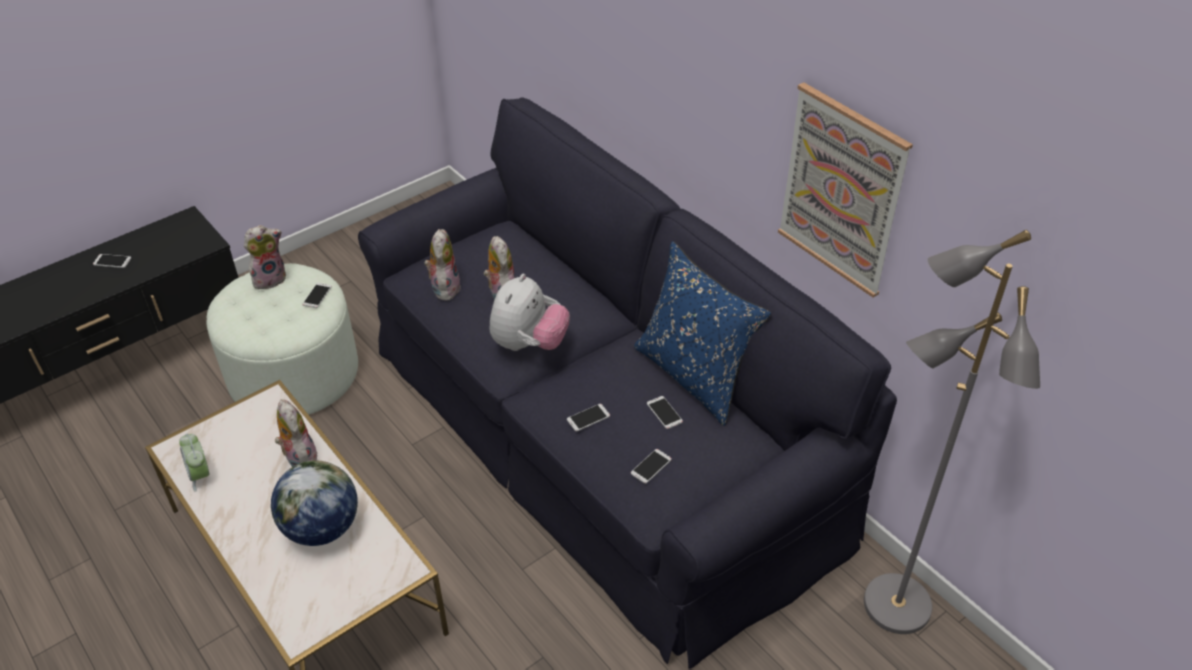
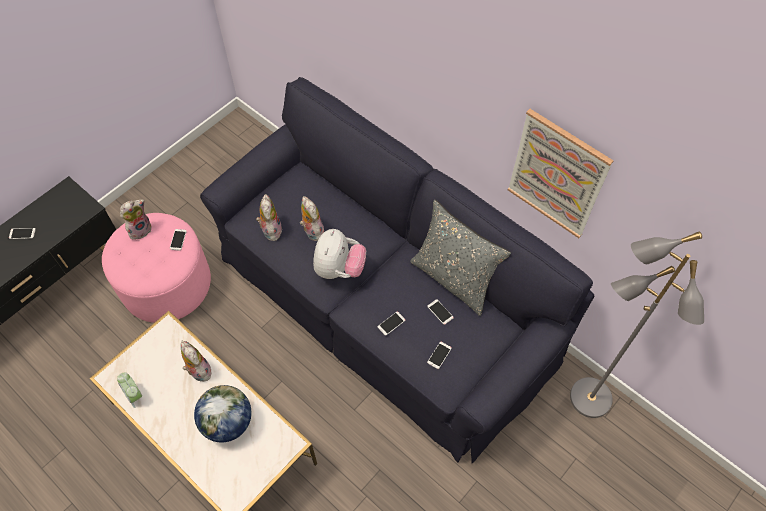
camera: 10 degrees left, 15 degrees up
white ottoman [206,263,358,415] -> pink ottoman [102,213,211,323]
blue pillow [634,241,771,426] -> grey pillow [410,199,511,316]

